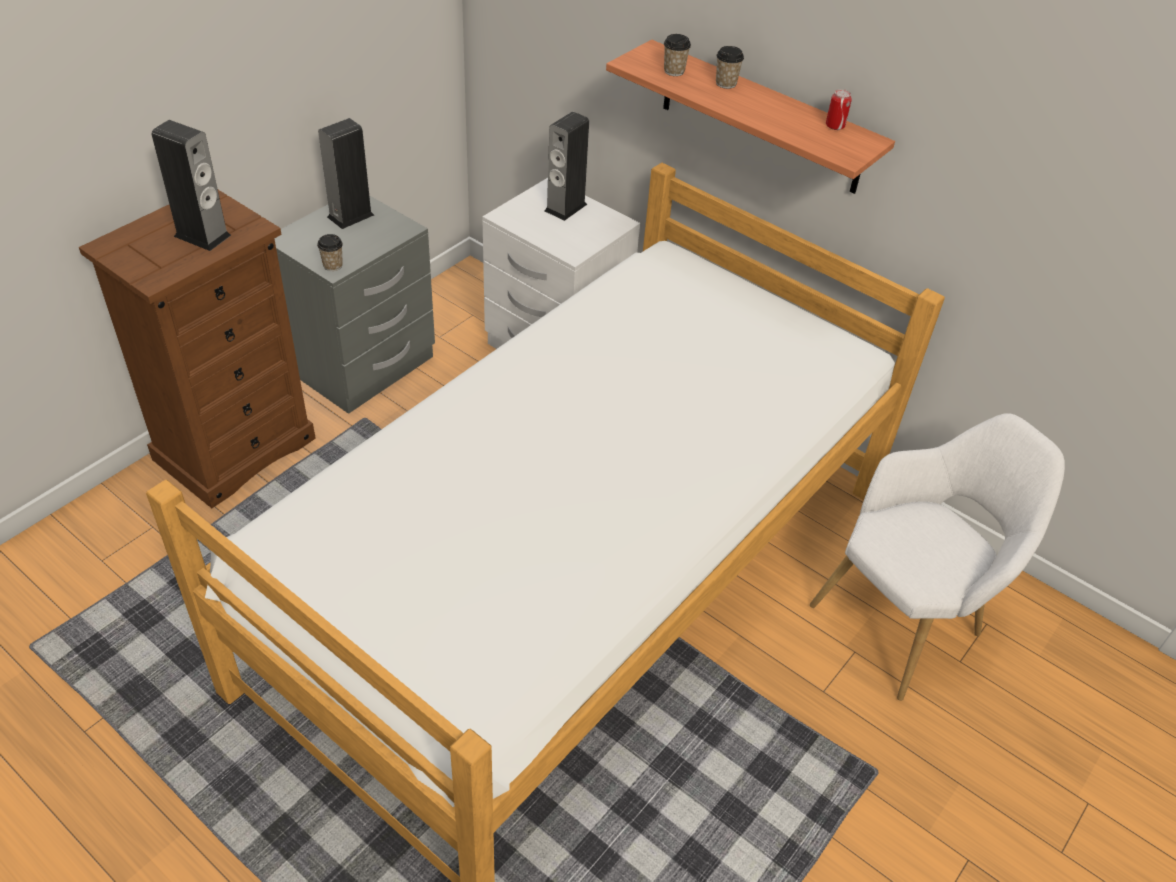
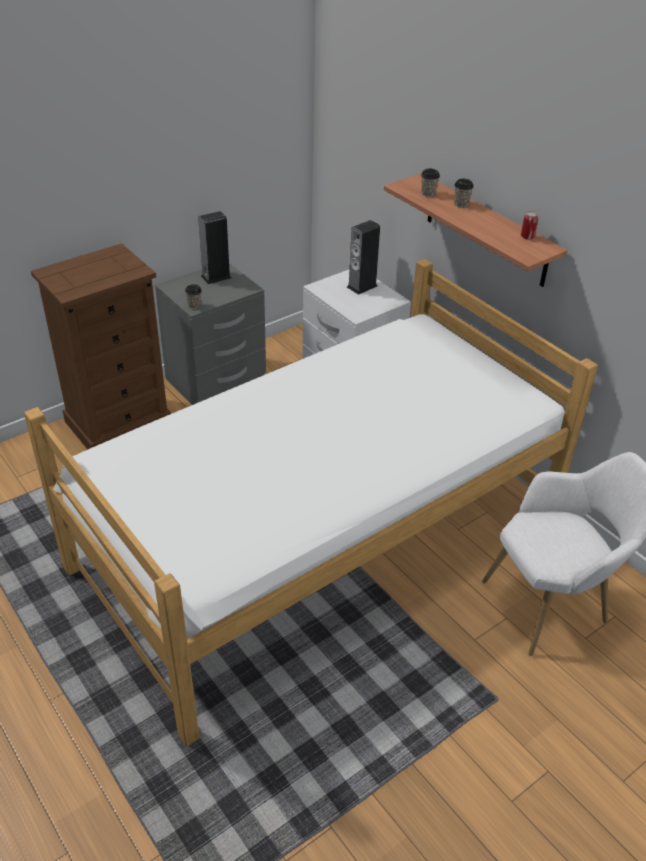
camera: 15 degrees right, 5 degrees down
speaker [152,120,231,251] -> none

